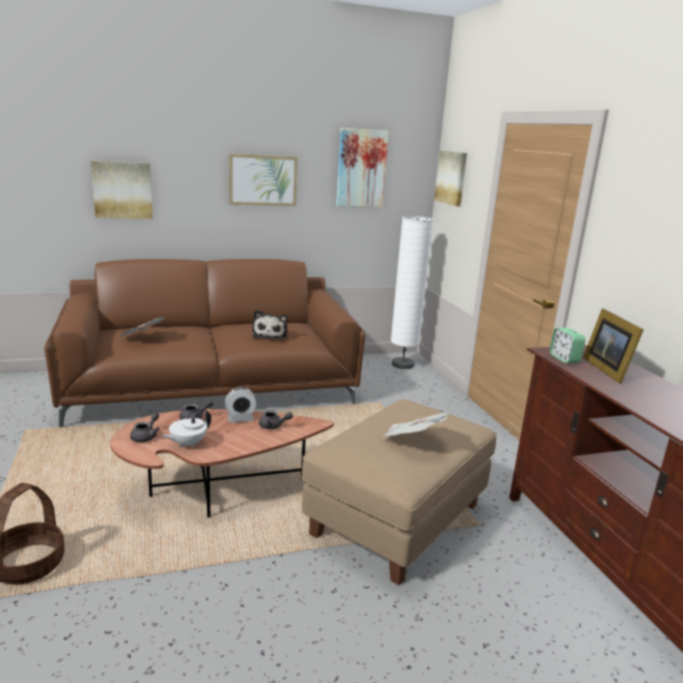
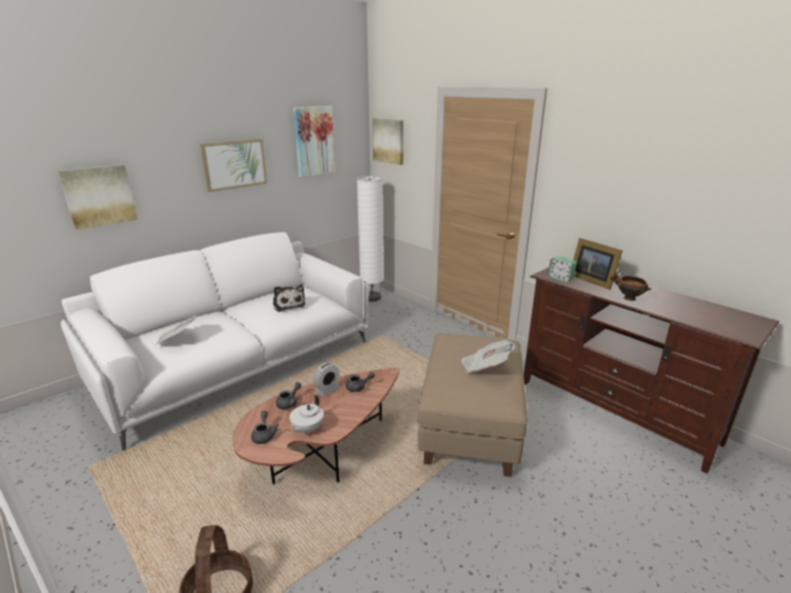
camera: 25 degrees left, 5 degrees up
brown sofa [44,259,365,427] -> white sofa [61,232,369,451]
none -> bowl [610,272,651,301]

